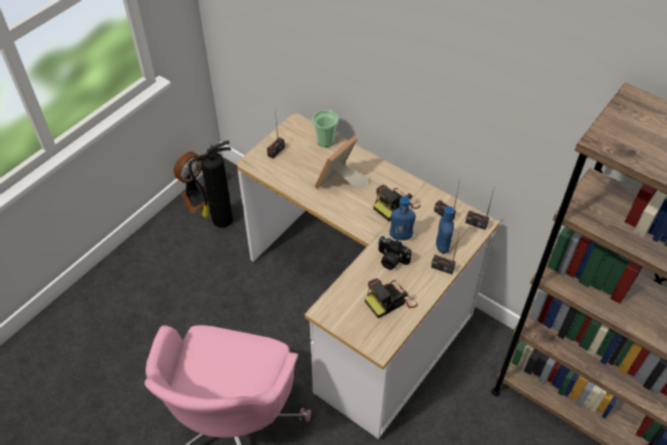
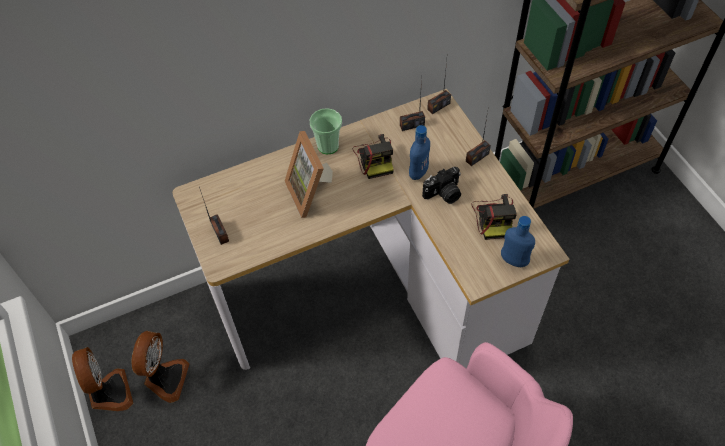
camera: 60 degrees left, 5 degrees up
fire extinguisher [189,141,233,228] -> fan [132,331,190,403]
cup [313,110,339,147] -> cup moved to [310,108,342,154]
blue bottle [436,206,454,254] -> blue bottle moved to [501,216,535,267]

